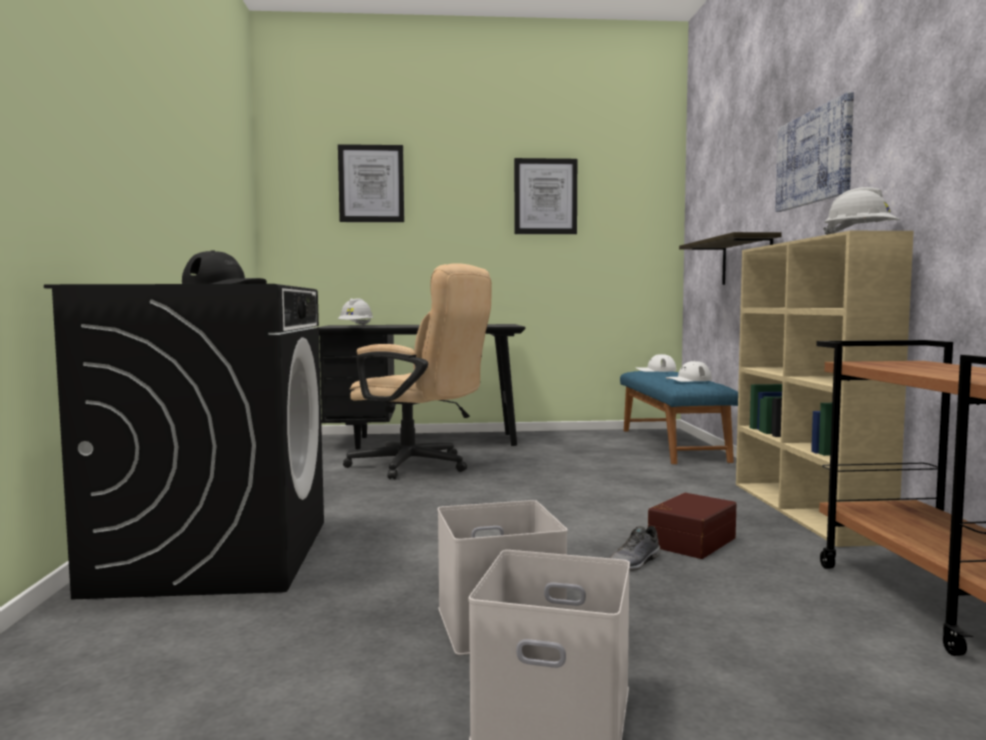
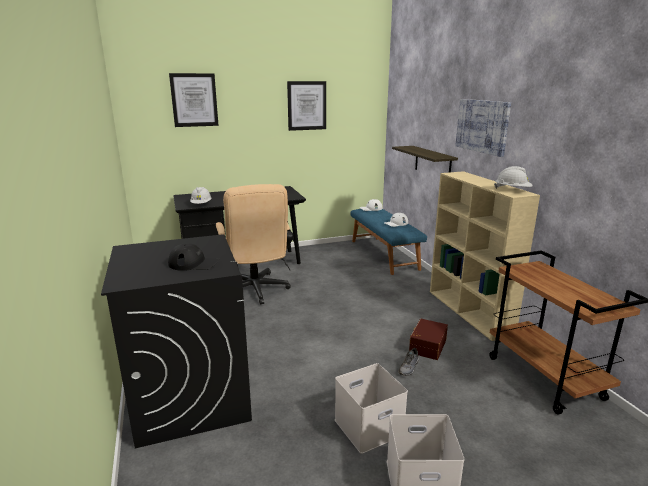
camera: 15 degrees left, 15 degrees up
beige office chair [343,263,492,479] -> beige office chair turned 60 degrees clockwise [216,184,292,305]

